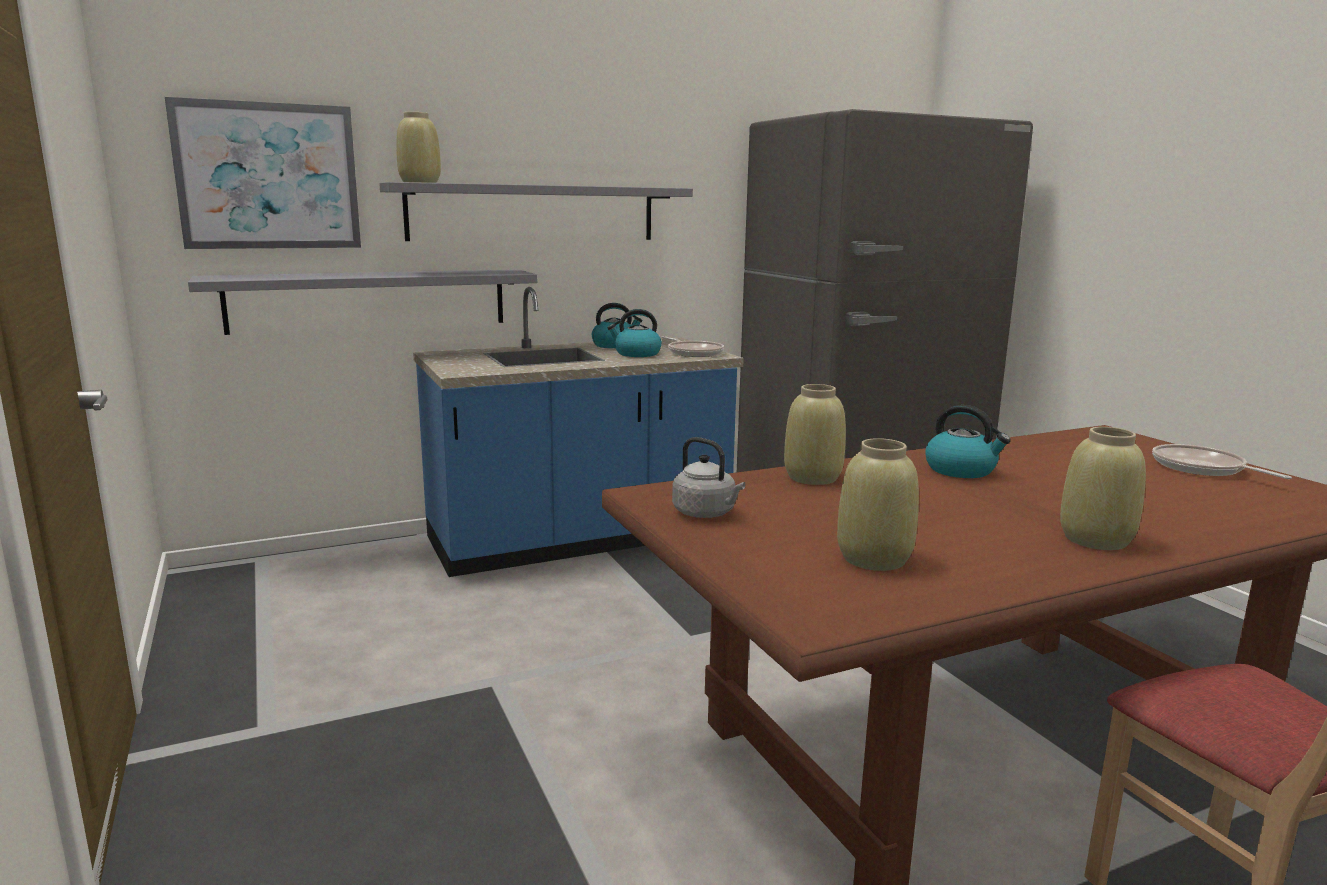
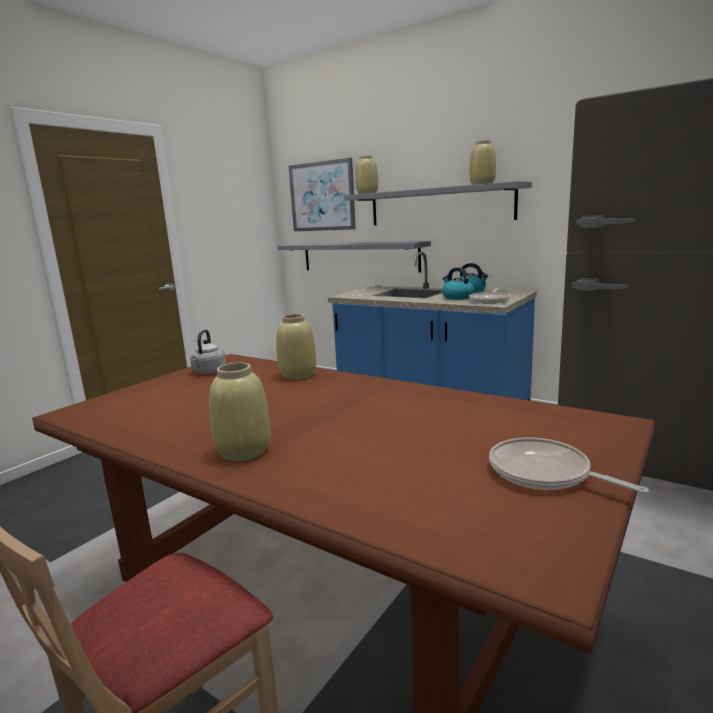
camera: 60 degrees right, 0 degrees up
beige vase [837,438,919,571] -> beige vase moved to [469,140,496,185]
kettle [925,405,1011,478] -> none
frying pan [1152,444,1292,479] -> frying pan turned 75 degrees counterclockwise [489,437,649,494]

